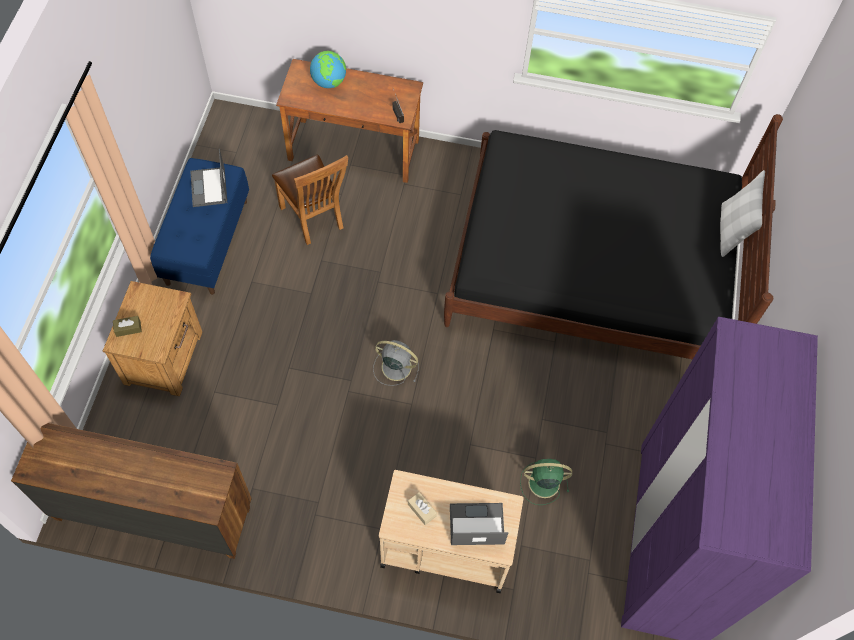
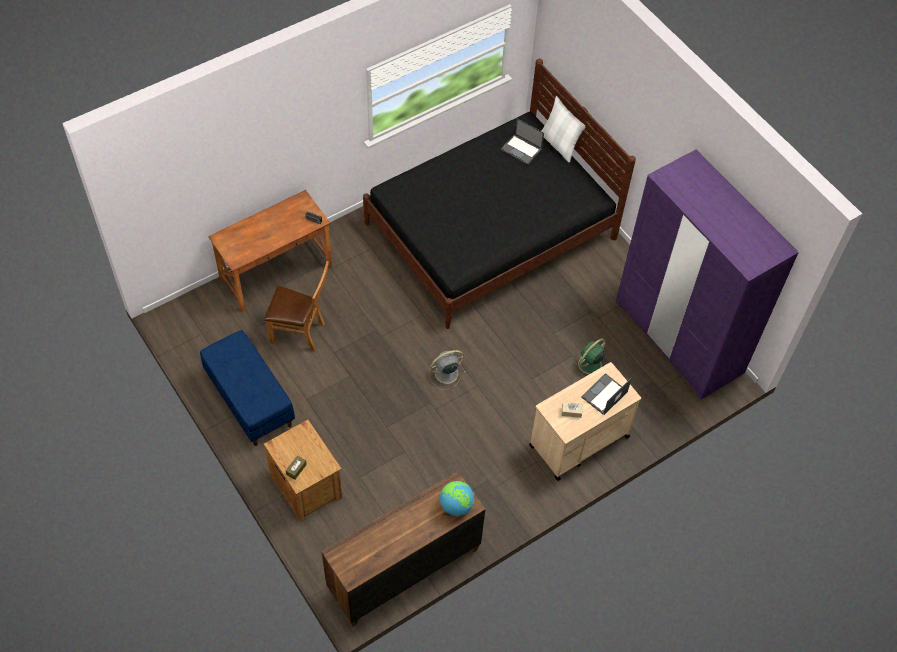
camera: 45 degrees left, 5 degrees down
laptop [190,149,227,207] -> laptop moved to [501,118,544,165]
globe [310,51,346,88] -> globe moved to [440,481,474,516]

